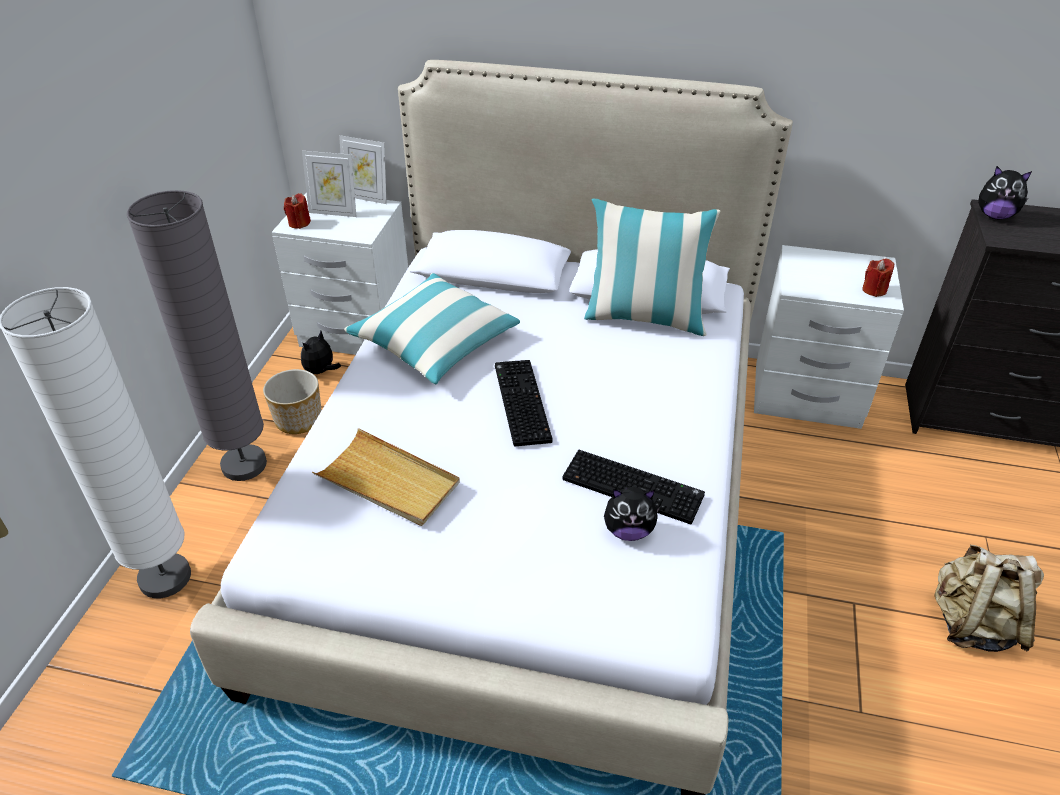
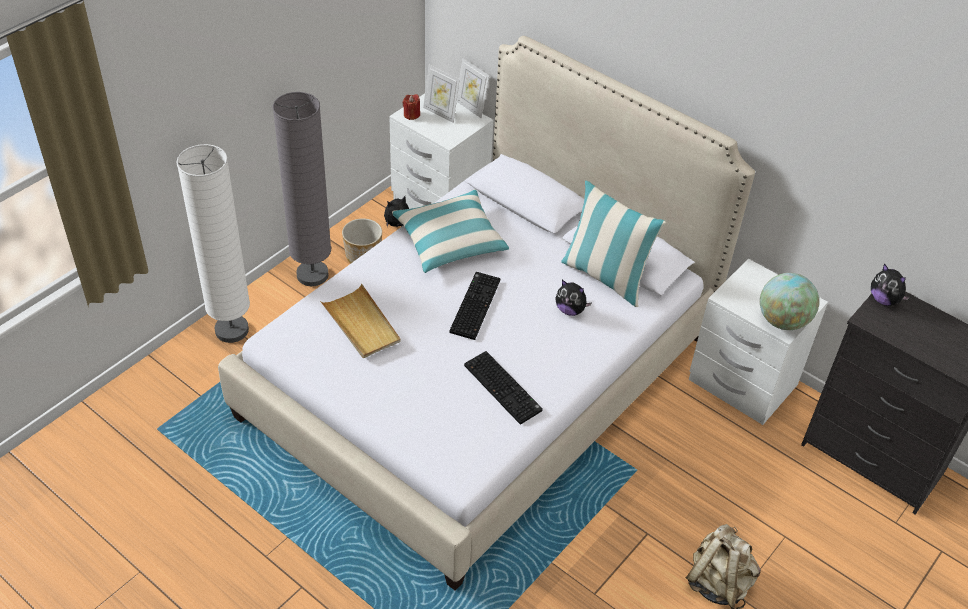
camera: 25 degrees right, 5 degrees up
plush toy [604,487,660,541] -> plush toy moved to [555,280,592,316]
red candle [862,258,894,297] -> globe [760,273,819,330]

